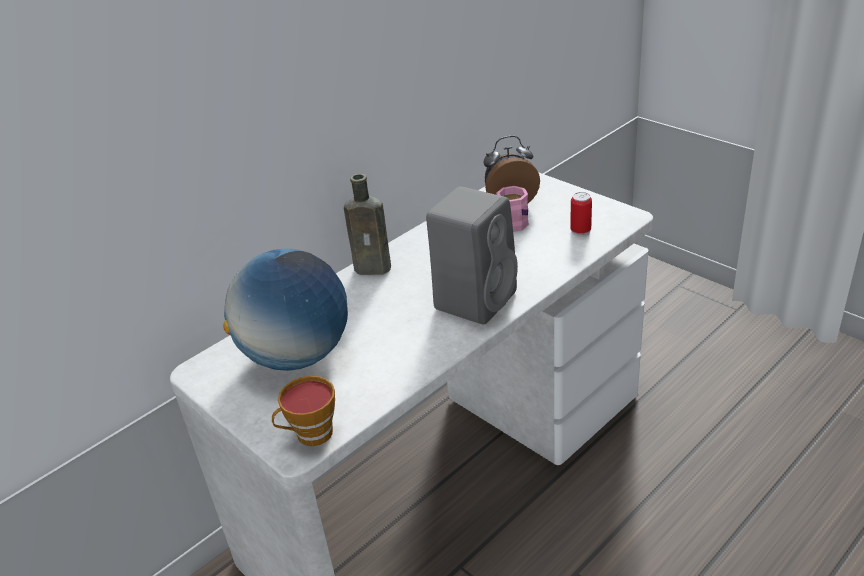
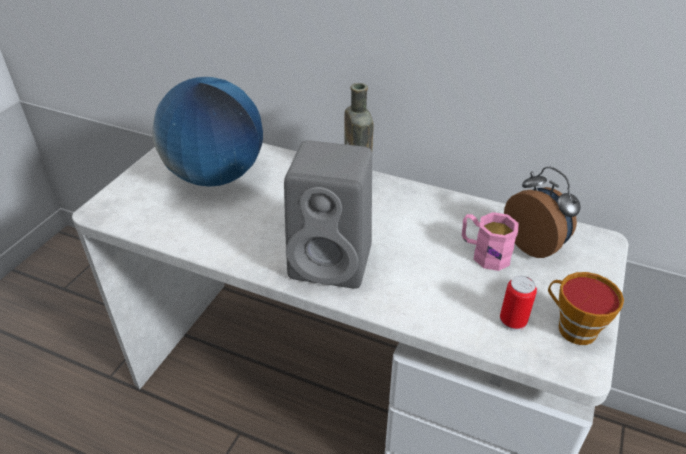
camera: 65 degrees right, 5 degrees up
cup [272,376,335,446] -> cup moved to [548,272,624,345]

